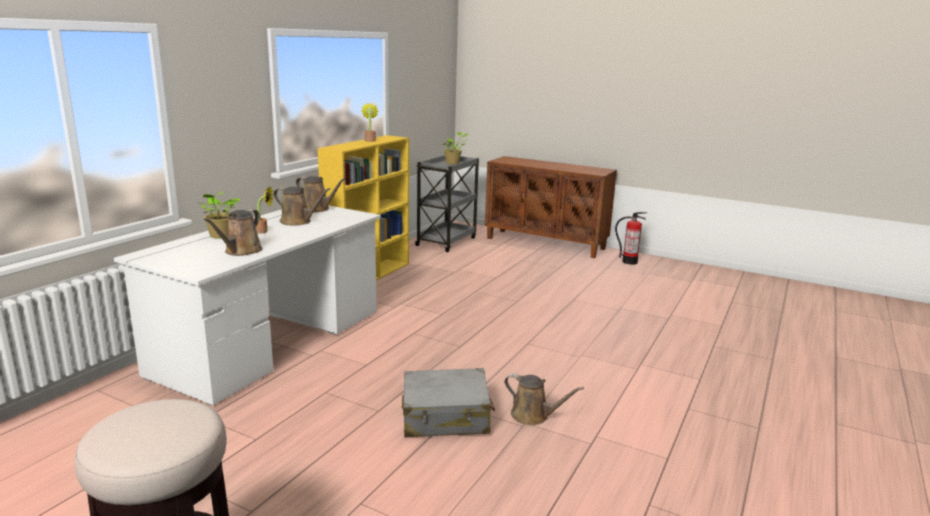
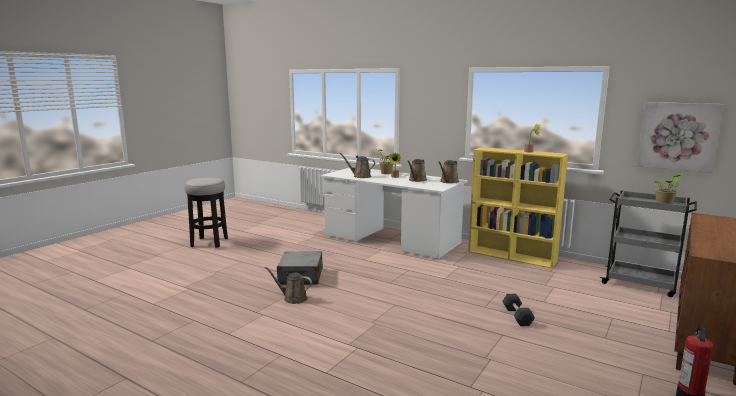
camera: 95 degrees right, 5 degrees down
brown watering can [504,373,584,425] -> brown watering can turned 75 degrees clockwise [265,266,312,304]
none -> grey dumbbell [502,294,535,326]
none -> picture [637,102,724,173]

